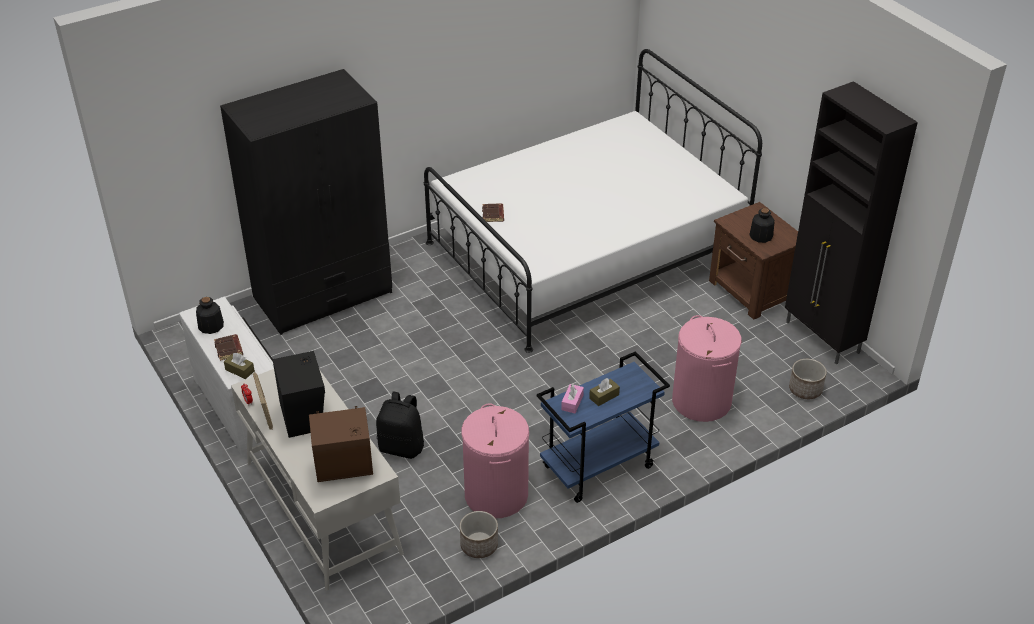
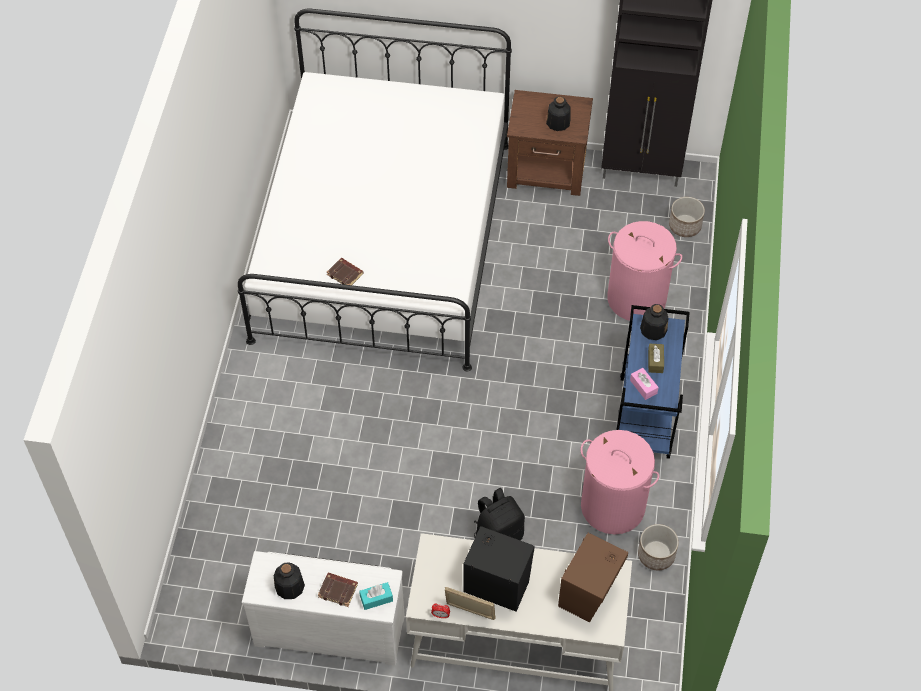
camera: 50 degrees left, 15 degrees up
black wardrobe [220,69,392,335] -> none
brown tissue box [224,353,255,379] -> turquoise tissue box [359,582,393,610]
none -> bottle [640,304,669,340]

